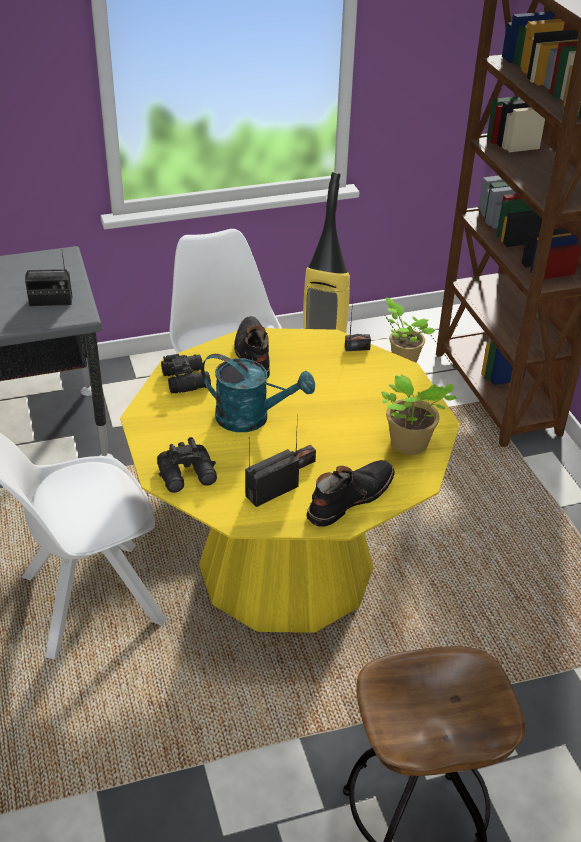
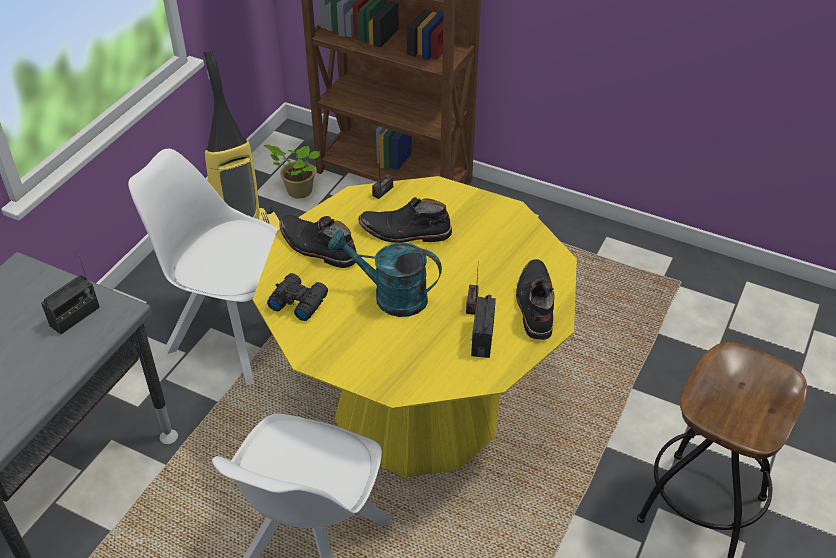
camera: 45 degrees left, 5 degrees up
black binoculars [157,437,217,493] -> none
turquoise watering can [201,354,315,432] -> turquoise watering can turned 135 degrees counterclockwise [328,230,442,317]
potted plant [381,374,457,455] -> none
none -> black boot [358,197,452,243]

